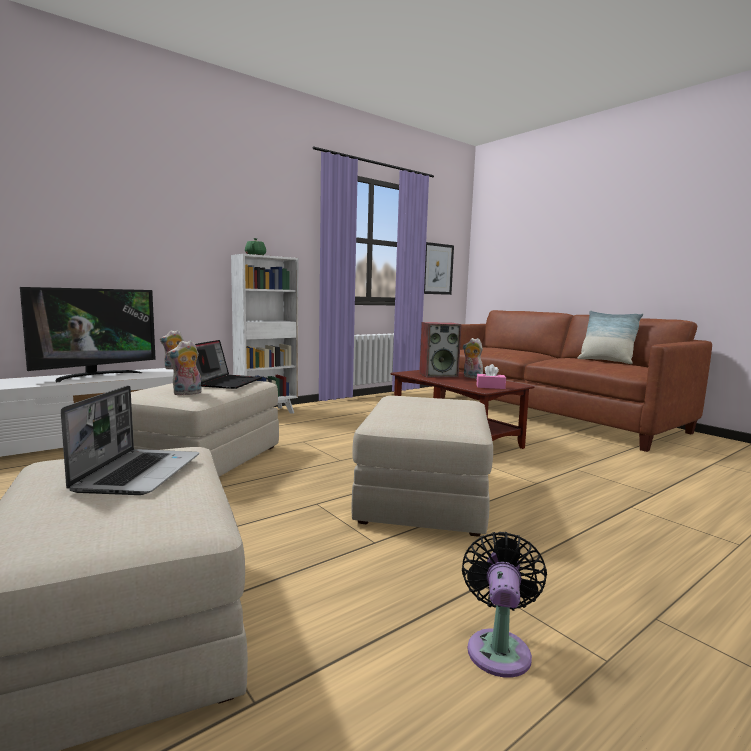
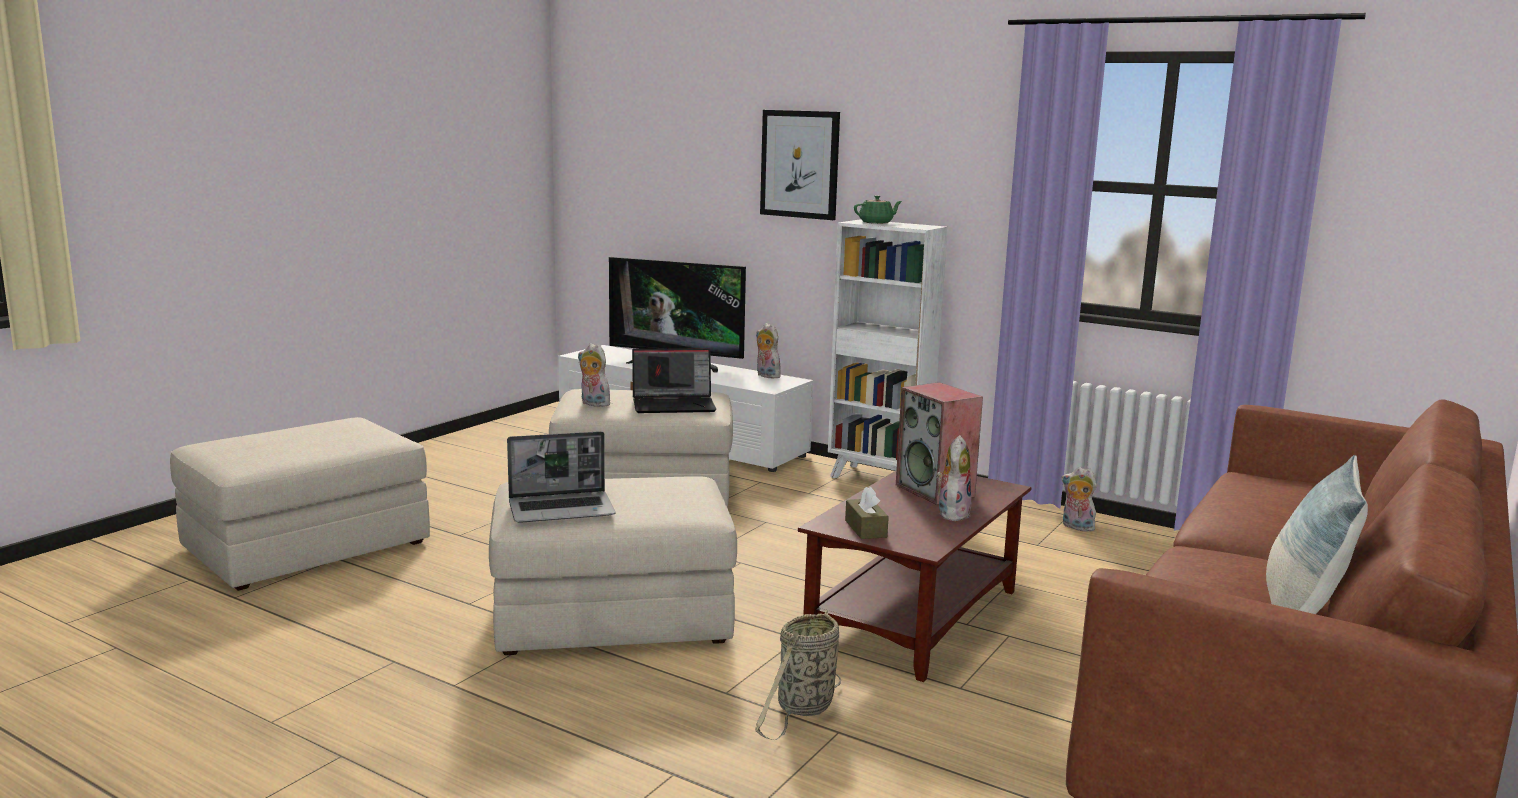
camera: 70 degrees right, 5 degrees up
laptop [61,385,199,495] -> laptop moved to [507,431,616,523]
picture [424,242,454,295] -> picture moved to [760,110,840,220]
black fan [462,532,547,678] -> none
pink tissue box [477,364,506,389] -> brown tissue box [845,487,889,539]
none -> basket [755,610,841,740]
none -> plush toy [1061,467,1099,532]

